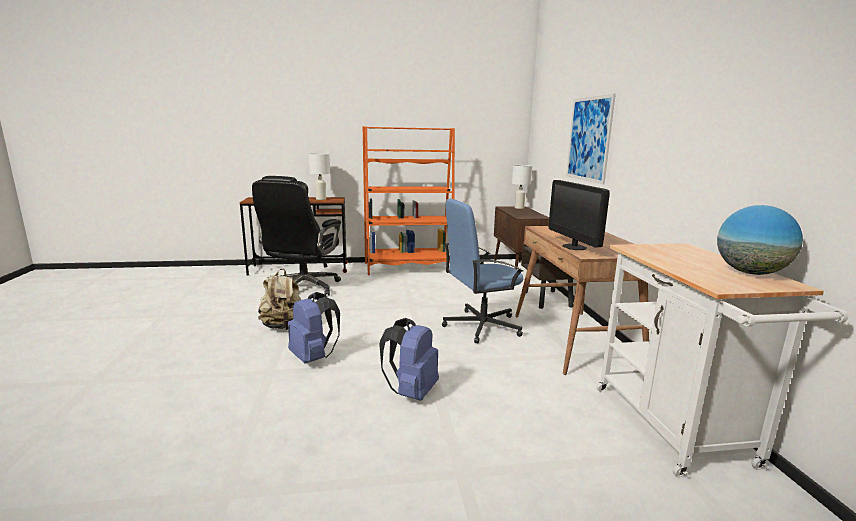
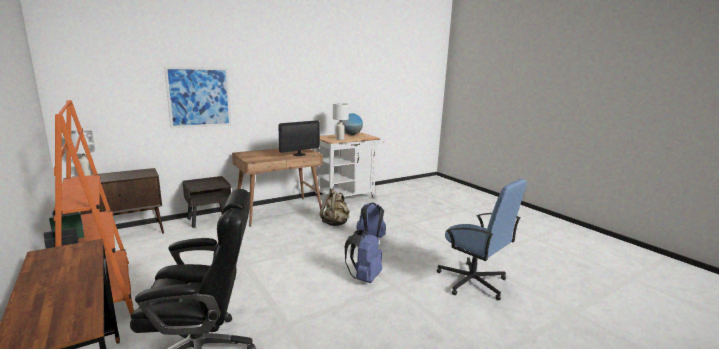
camera: 115 degrees left, 0 degrees up
beige backpack [258,269,301,330] -> beige backpack moved to [320,188,349,226]
white table lamp [308,153,330,200] -> white table lamp moved to [333,103,349,140]
blue office chair [442,199,523,344] -> blue office chair moved to [437,179,527,300]

